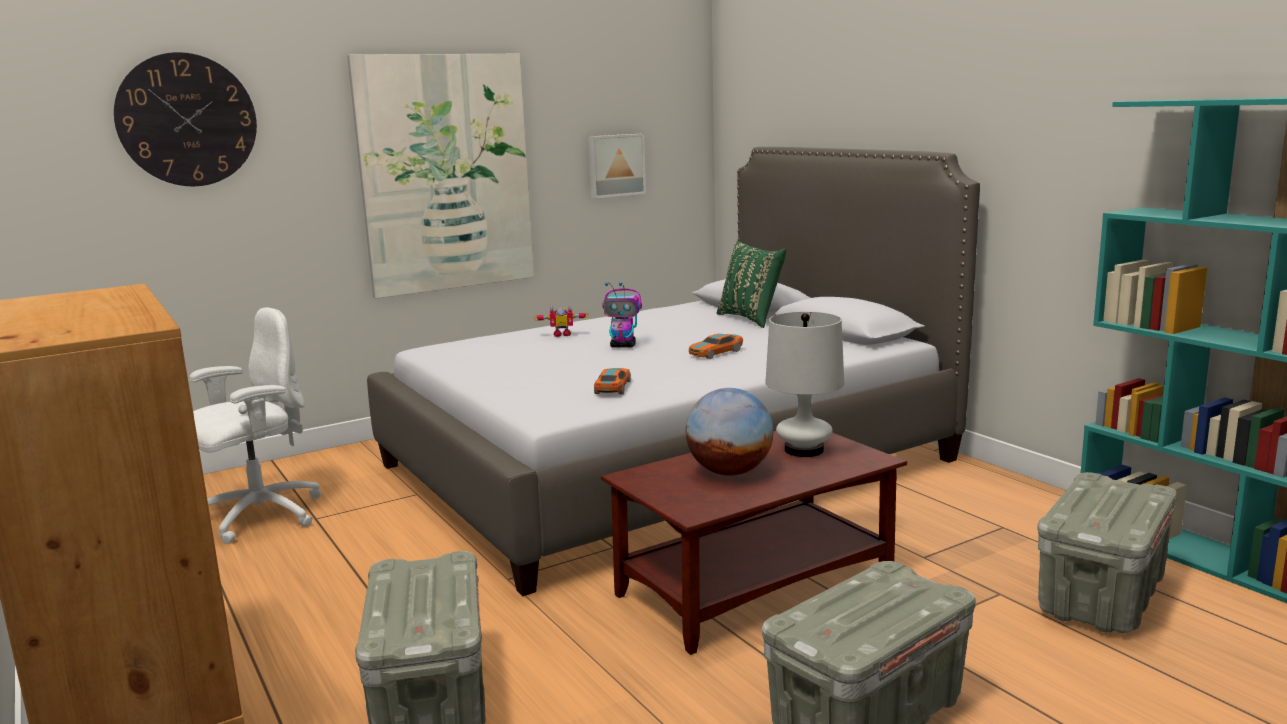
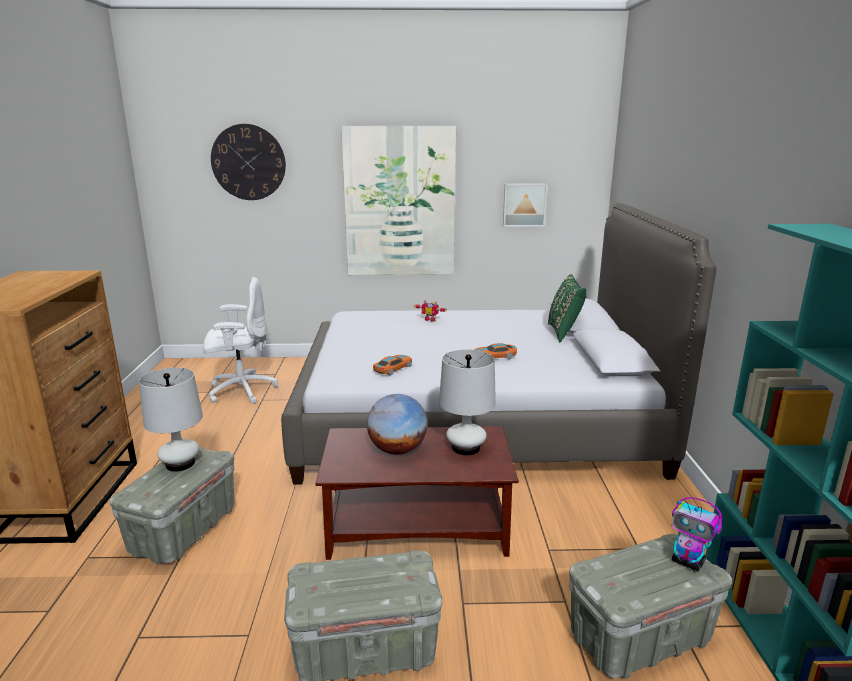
camera: 30 degrees right, 5 degrees up
toy robot [602,283,642,348] -> toy robot moved to [672,497,722,571]
none -> white table lamp [139,368,203,472]

